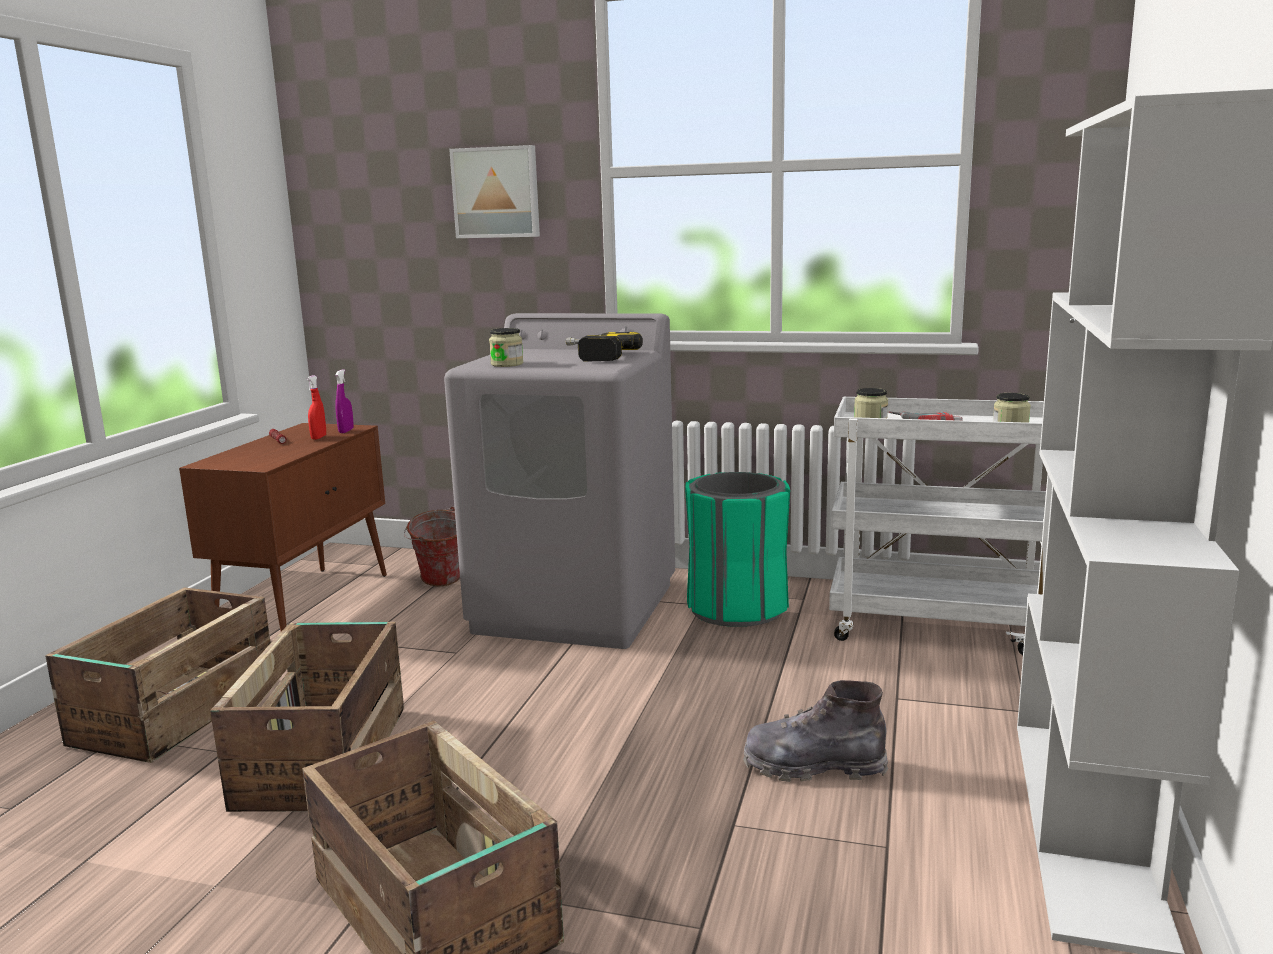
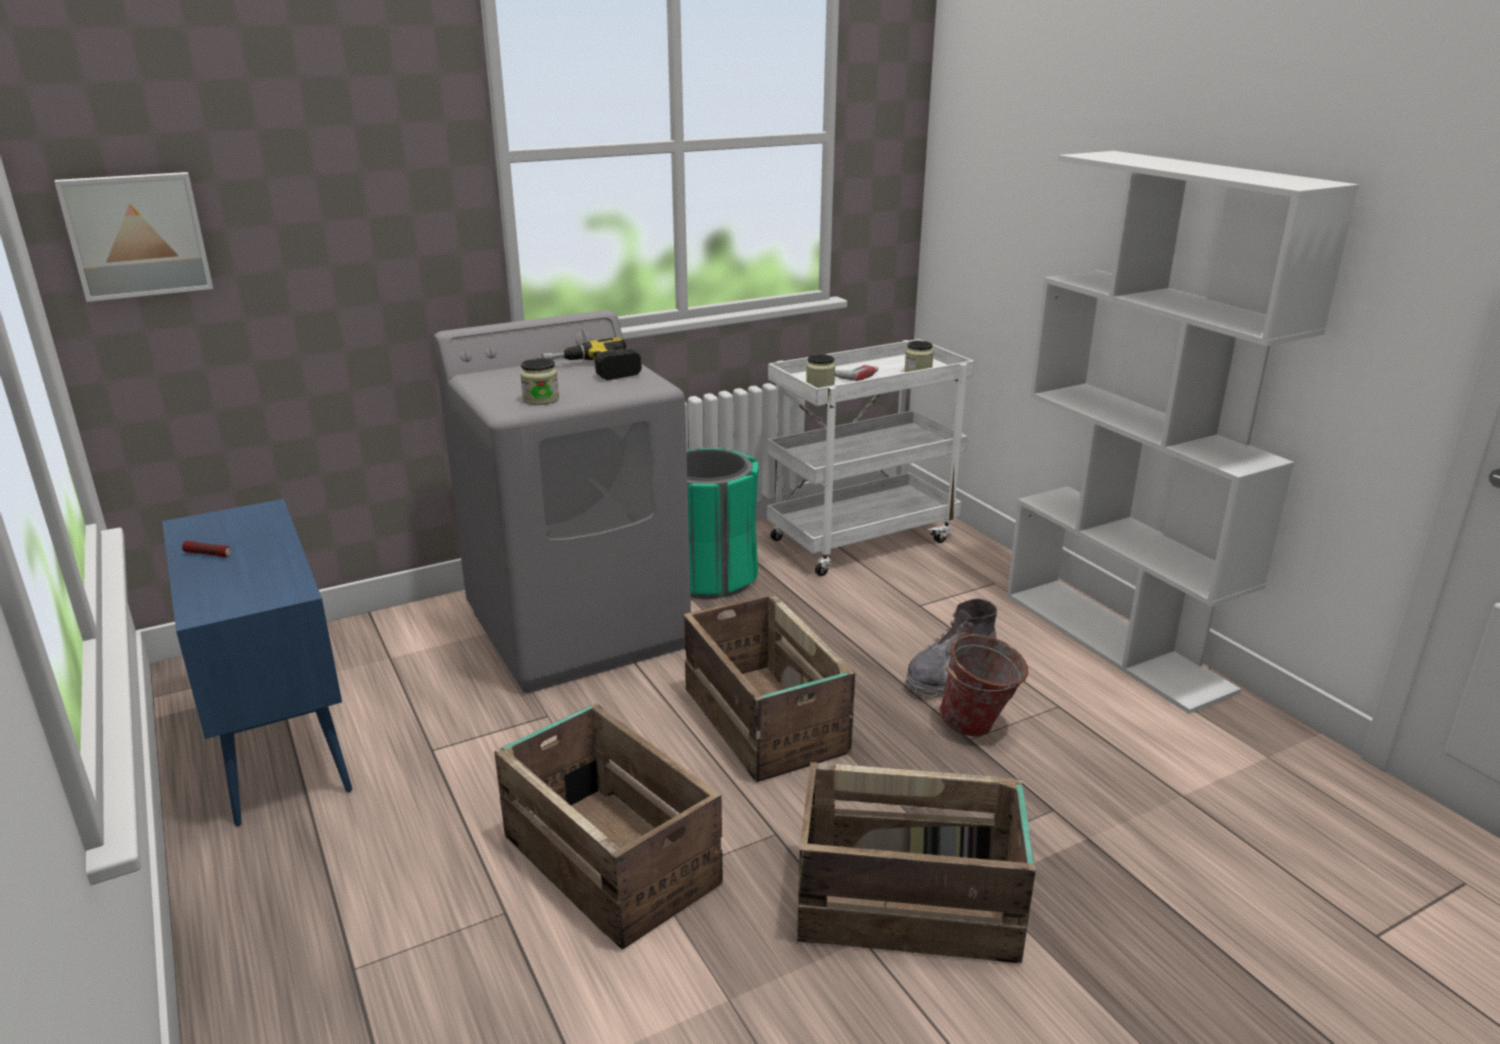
camera: 45 degrees left, 10 degrees up
crate [45,587,271,763] -> crate moved to [684,593,855,782]
brown cabinet [179,423,387,631] -> blue cabinet [162,499,352,826]
red spray bottle [306,375,326,440] -> none
purple spray bottle [335,369,353,433] -> none
bucket [404,506,460,586] -> bucket moved to [939,629,1028,736]
picture [449,145,540,238] -> picture moved to [54,172,213,302]

